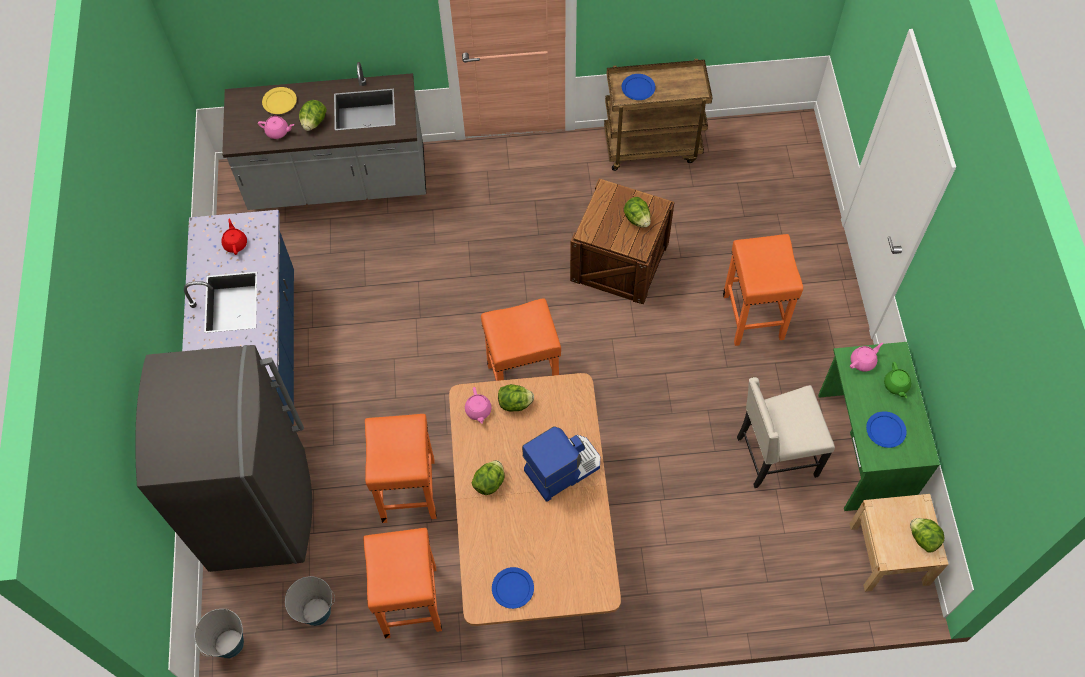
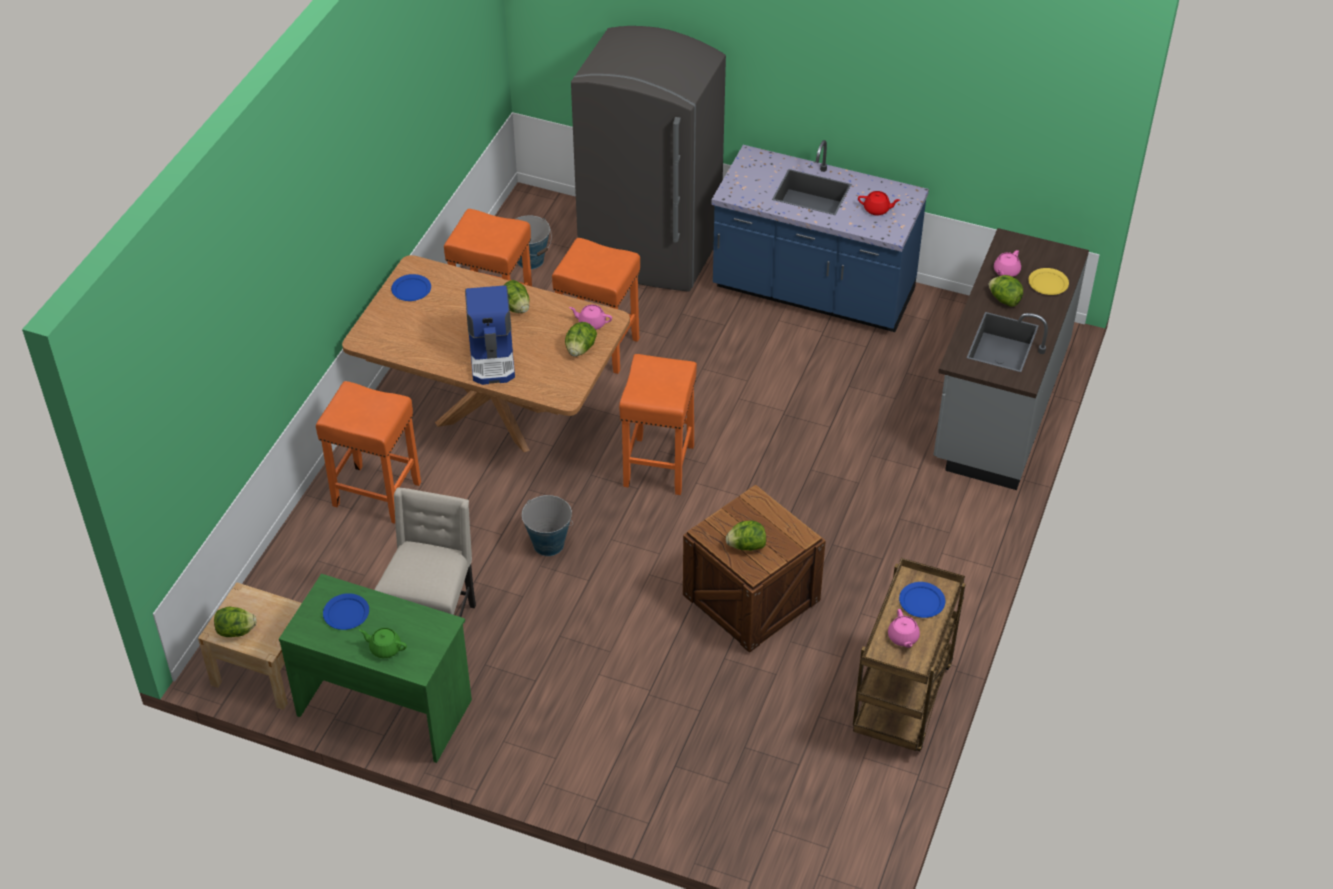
camera: 115 degrees right, 15 degrees down
bucket [194,609,244,658] -> bucket moved to [522,495,573,556]
orange stool [723,234,803,346] -> orange stool moved to [316,381,421,524]
pink teapot [850,343,883,372] -> pink teapot moved to [888,609,920,648]

